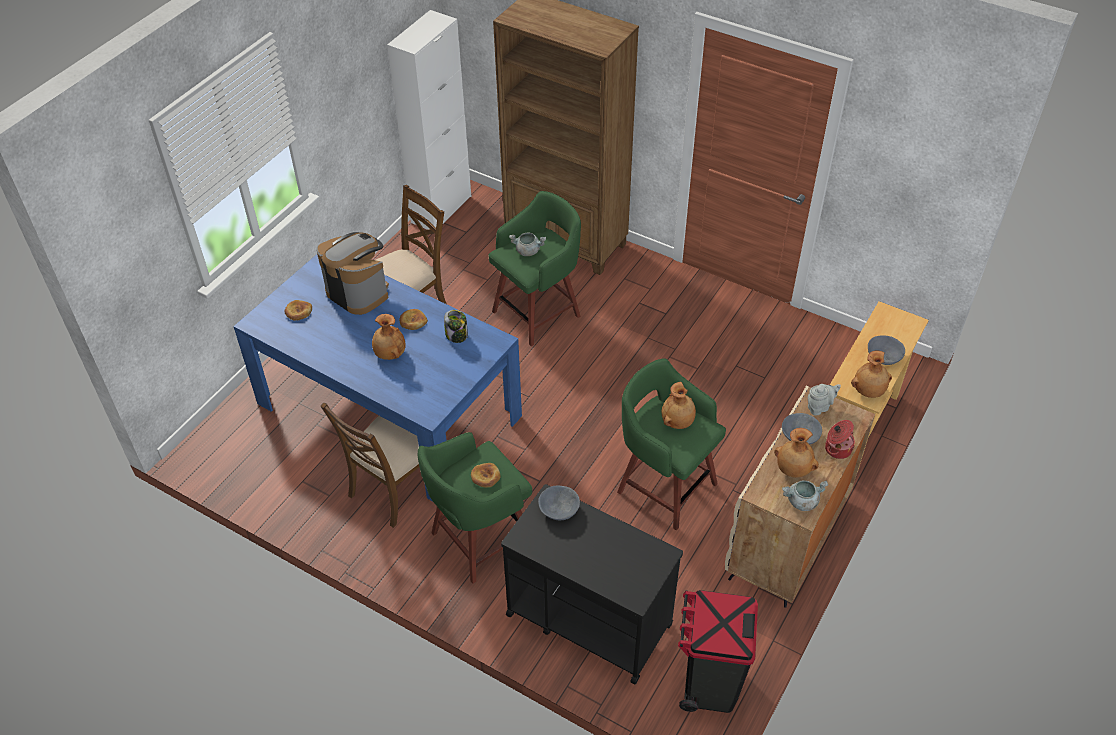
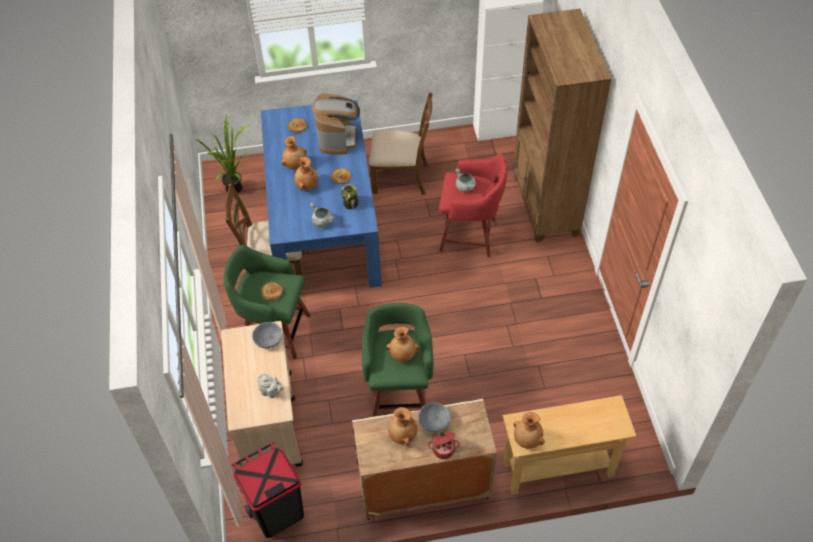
camera: 50 degrees right, 5 degrees up
green stool [488,191,581,346] -> red stool [439,153,507,257]
black cart [501,484,683,684] -> beige cart [221,321,303,467]
grey cooking pot [782,480,828,511] -> grey cooking pot moved to [310,203,334,227]
grey teapot [808,384,841,416] -> grey teapot moved to [257,374,284,398]
grey bowl [868,335,905,365] -> none
none -> potted plant [196,115,252,193]
none -> brown vase [281,136,307,169]

